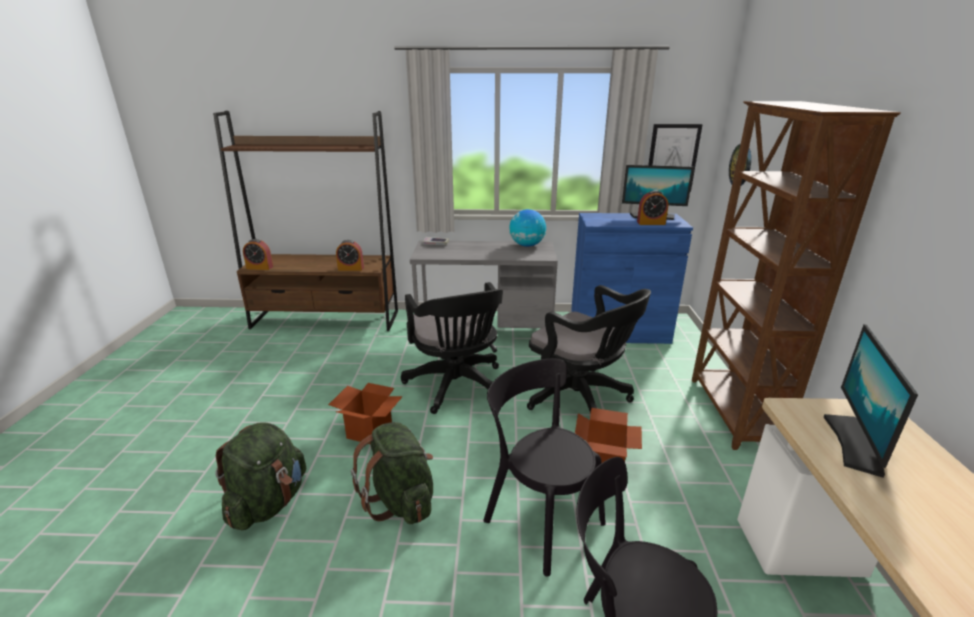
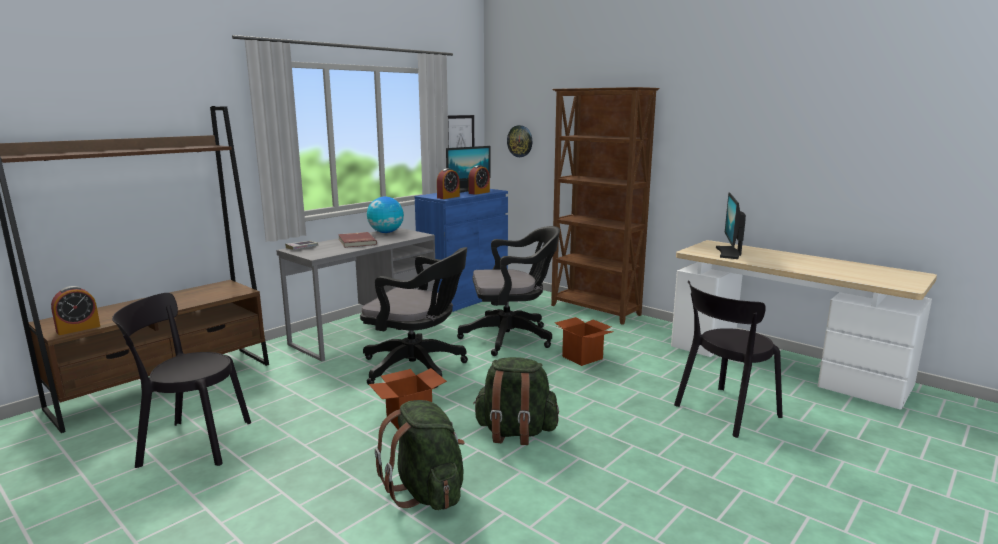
camera: 50 degrees left, 10 degrees down
alarm clock [336,240,364,271] -> alarm clock moved to [437,168,460,199]
black chair [483,359,606,577] -> black chair moved to [112,293,251,468]
monitor [824,324,918,478] -> monitor turned 45 degrees clockwise [716,192,746,259]
none -> red book [338,232,377,248]

